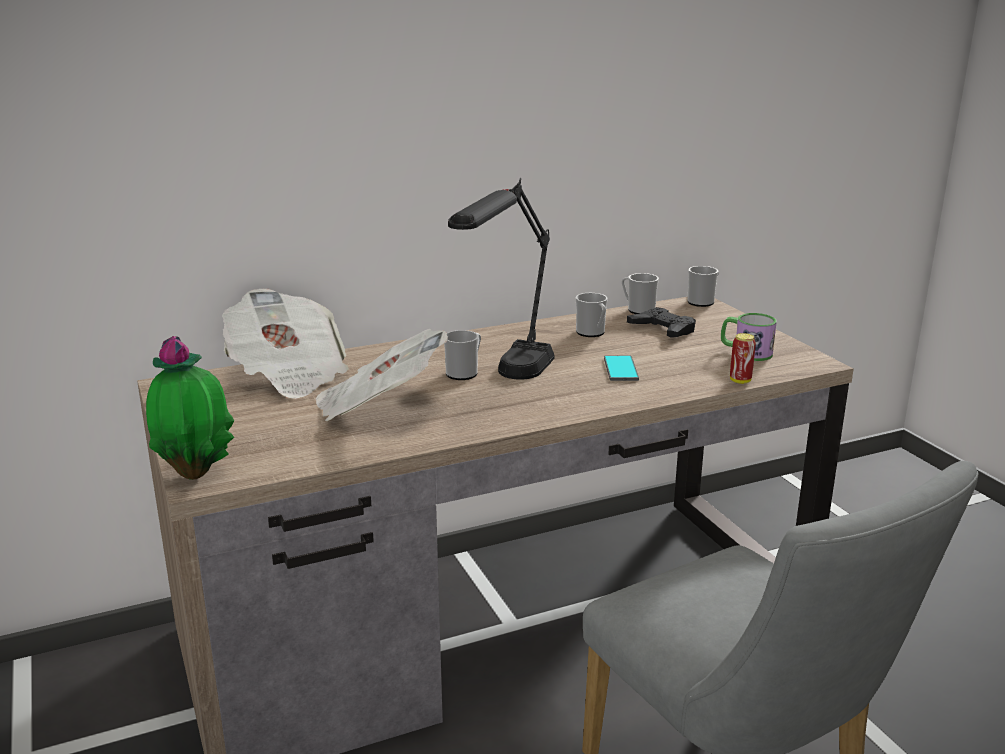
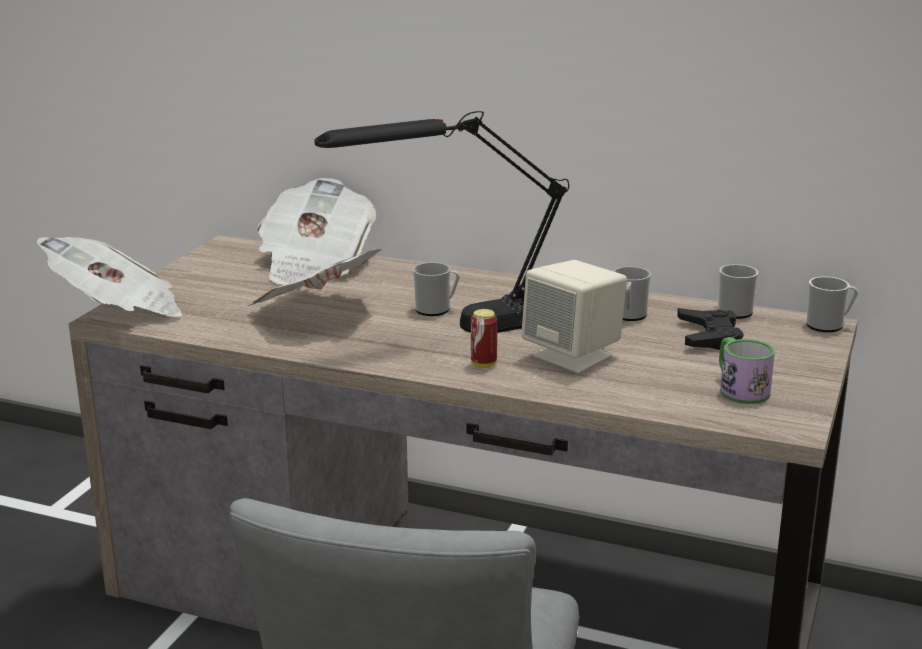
camera: 45 degrees right, 0 degrees up
potted plant [146,336,234,480] -> newspaper [37,237,182,317]
phone [604,355,639,381] -> beige speaker [521,260,627,373]
can [730,333,756,384] -> can moved to [471,309,497,368]

